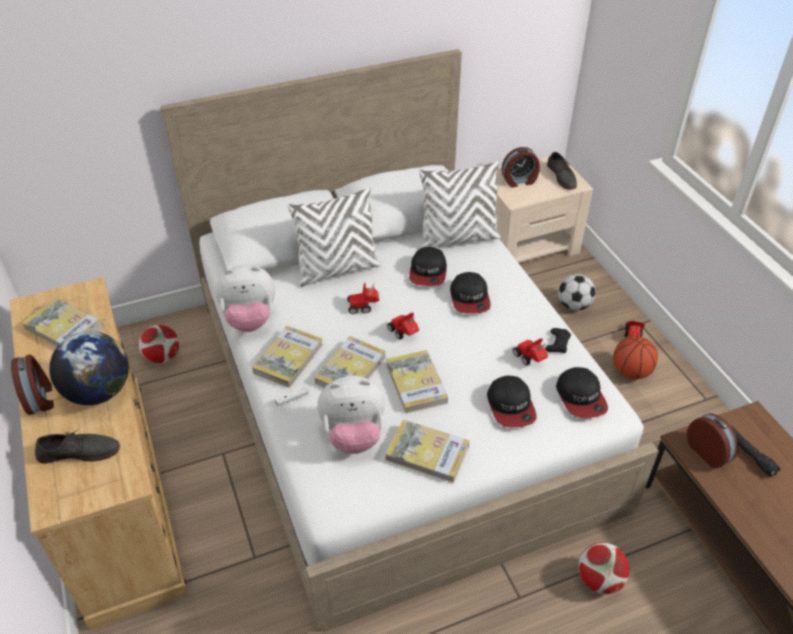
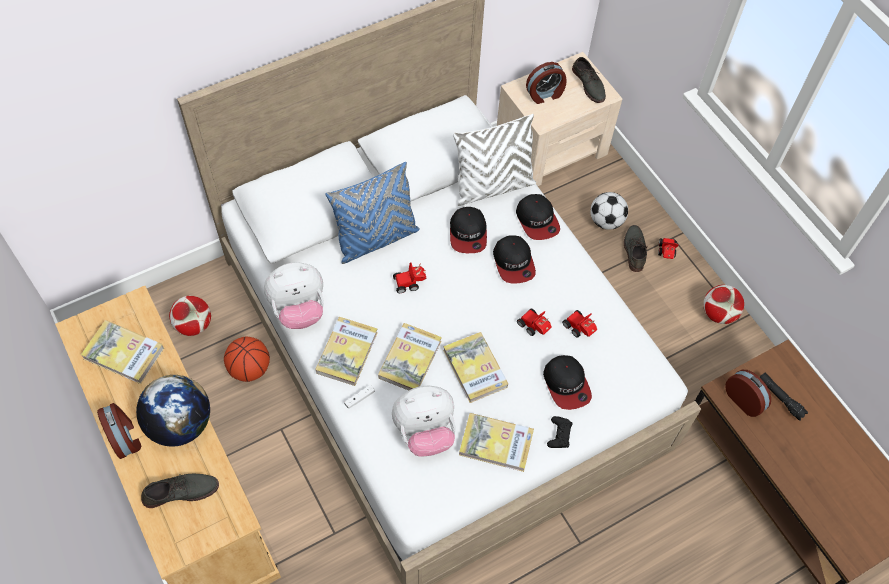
camera: 10 degrees left, 15 degrees up
white pillow [287,187,381,287] -> blue pillow [325,162,420,264]
toy car [387,312,419,340] -> toy car moved to [517,309,552,336]
black game controller [545,328,571,353] -> black game controller moved to [547,416,572,448]
cap [556,367,608,418] -> cap moved to [516,194,560,240]
football [579,542,629,594] -> football moved to [703,285,744,324]
basketball [613,336,658,379] -> basketball moved to [224,336,270,382]
none -> grey shoe [624,225,647,272]

